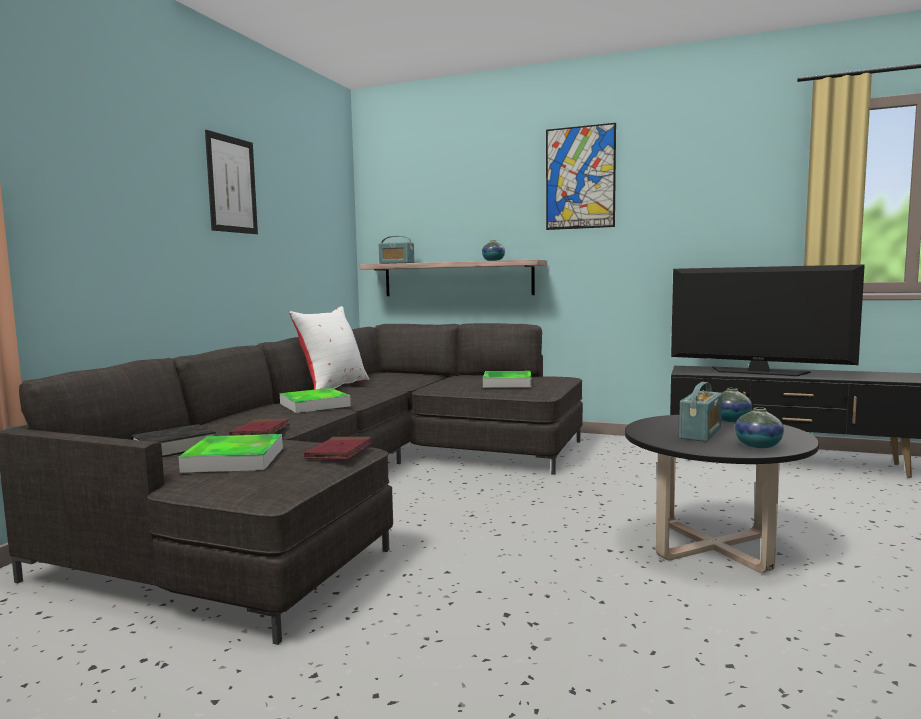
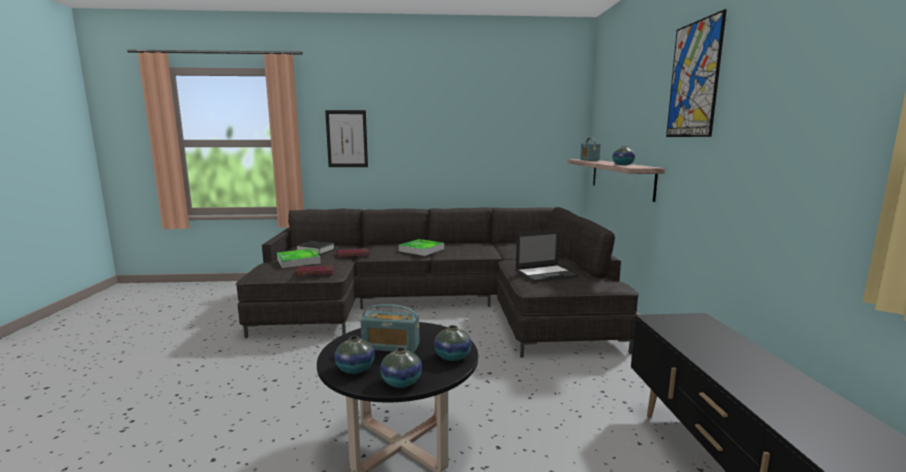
camera: 65 degrees right, 5 degrees up
picture [205,130,258,234] -> picture moved to [325,110,368,167]
white pillow [289,306,369,390] -> none
tray [483,371,532,388] -> laptop [515,230,579,282]
television [671,265,865,376] -> none
none -> vase [380,347,422,388]

